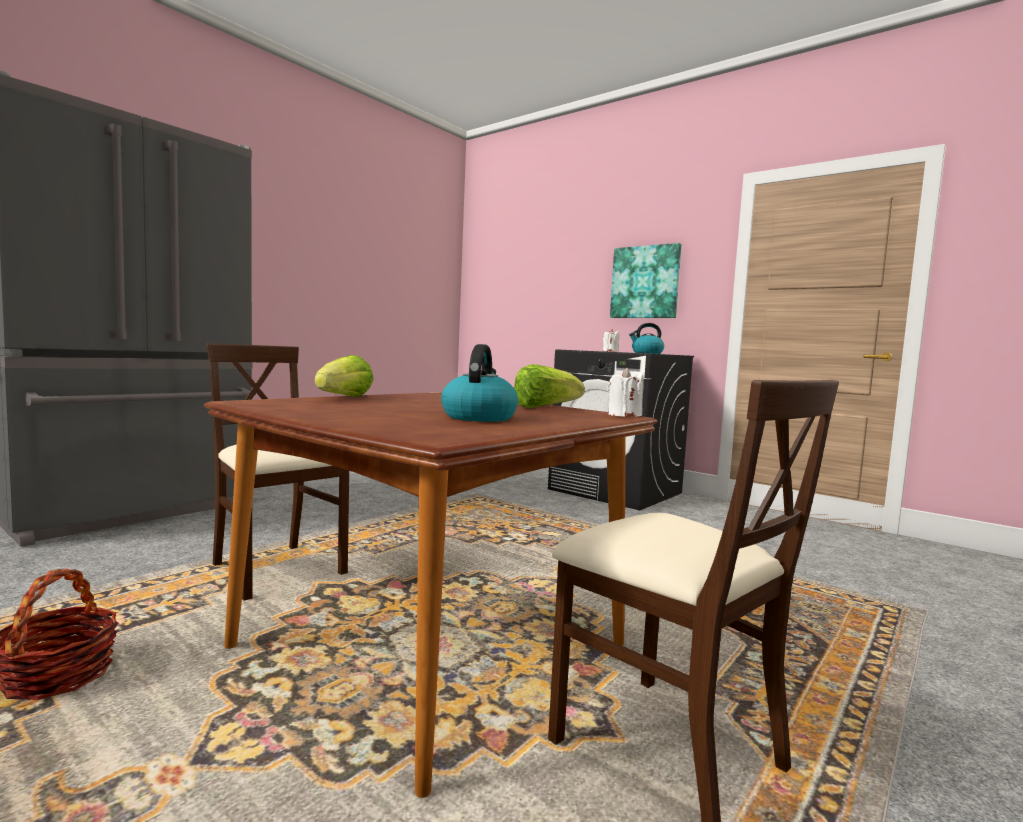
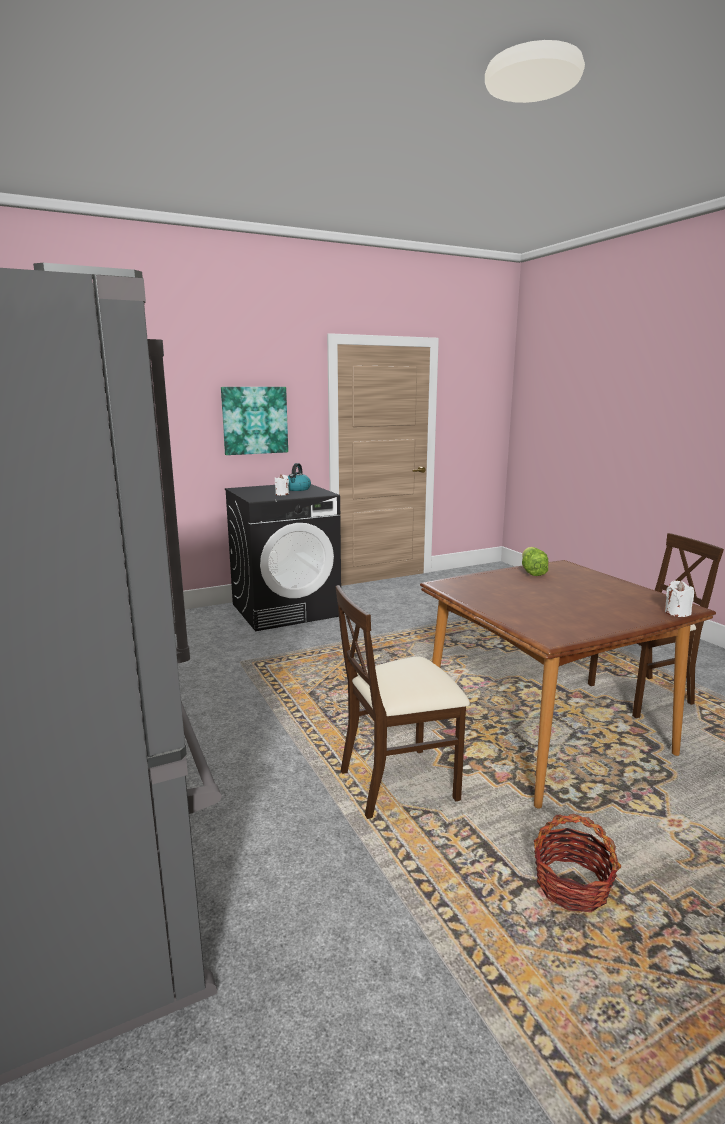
camera: 65 degrees left, 10 degrees up
lettuce [314,355,374,397] -> none
kettle [441,344,518,422] -> none
white candle [607,368,644,417] -> white candle moved to [665,580,694,617]

